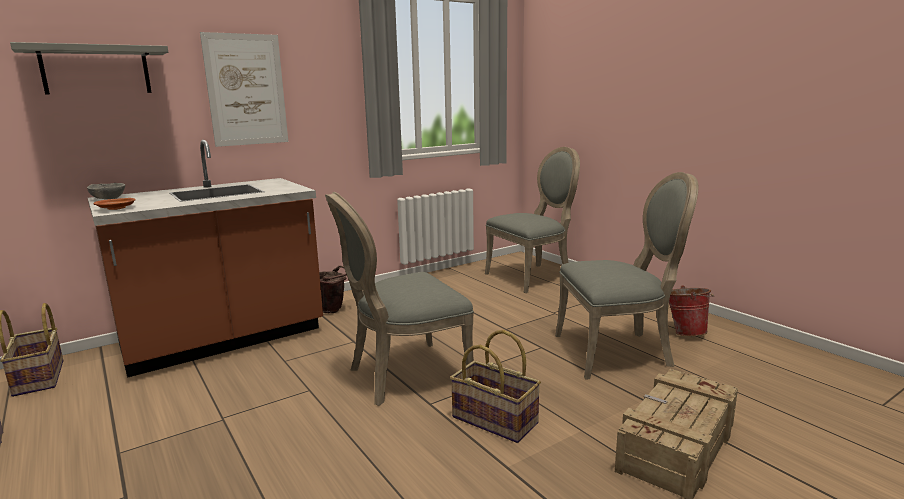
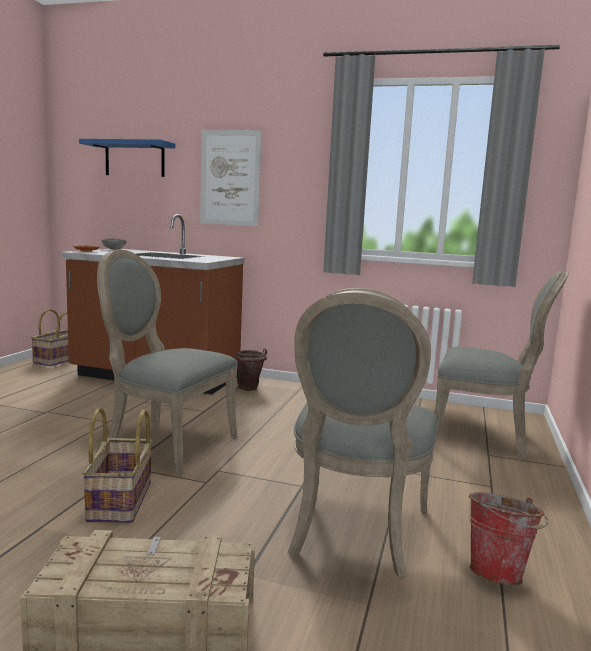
camera: 50 degrees right, 5 degrees down
grey shelf [10,42,168,95] -> blue shelf [79,139,175,177]
grey chair [555,172,698,379] -> grey chair turned 60 degrees clockwise [287,288,439,577]

